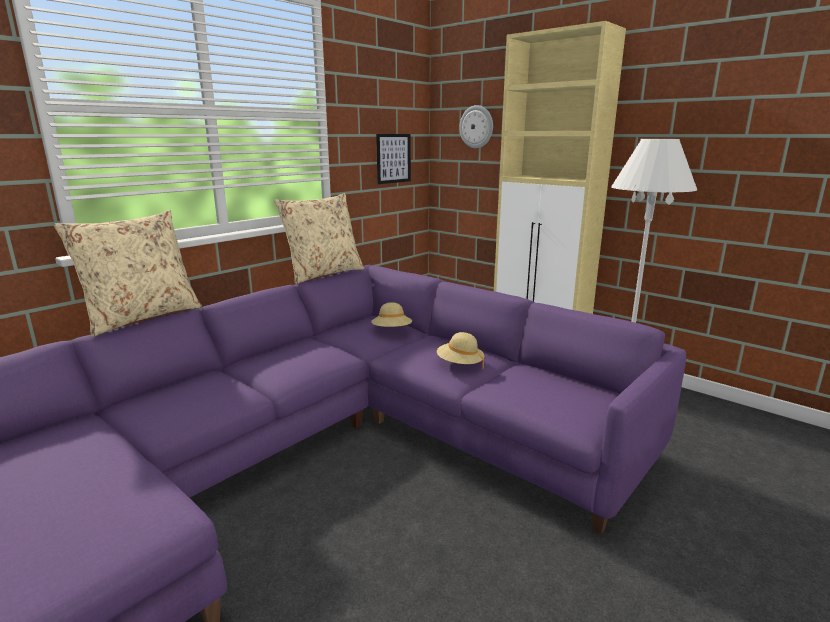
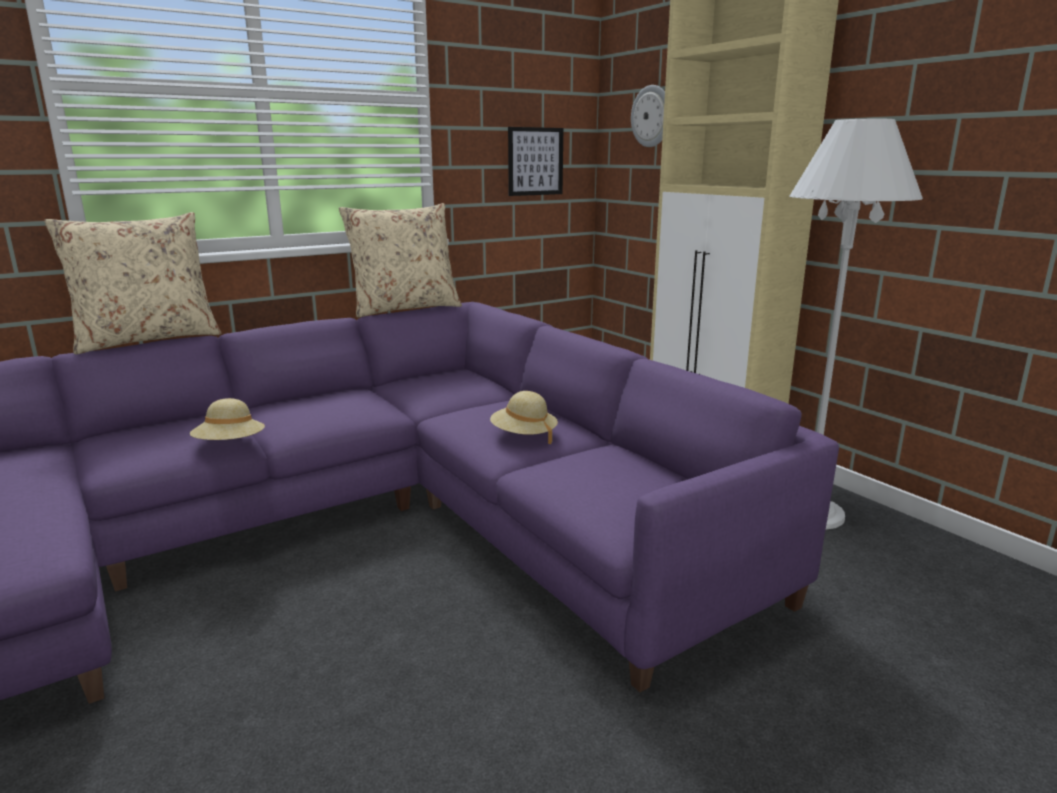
camera: 15 degrees right, 0 degrees up
beige hat [371,302,412,327] -> beige hat moved to [190,398,265,440]

